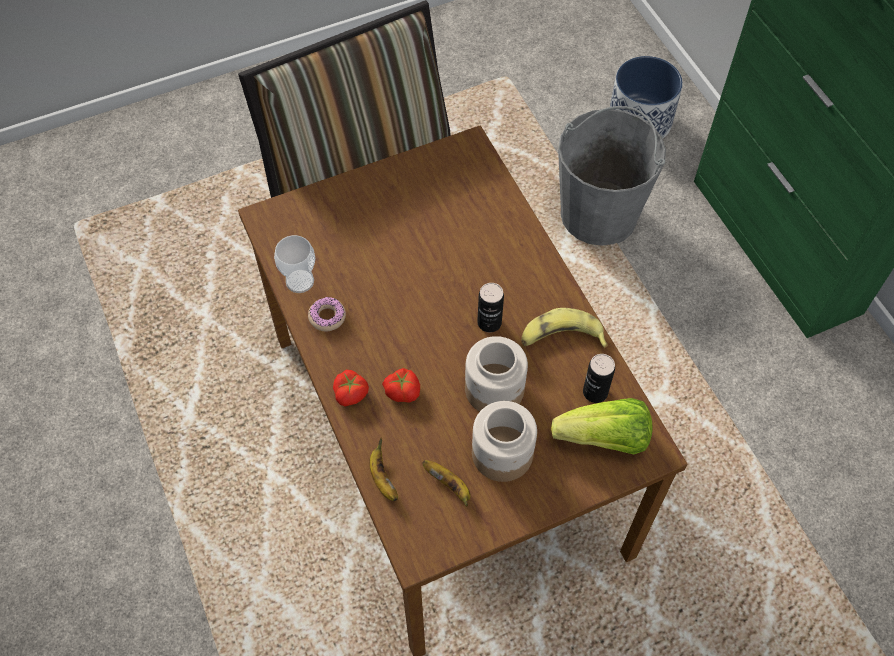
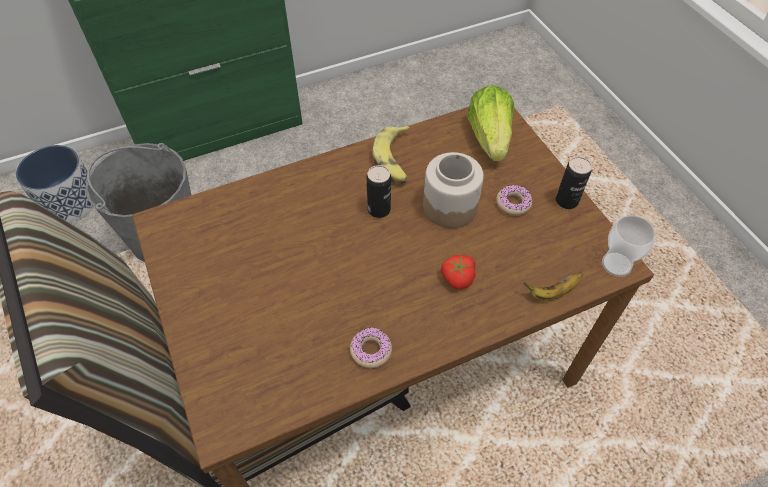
camera: 90 degrees left, 5 degrees down
cup [274,235,315,293] -> cup moved to [602,215,656,277]
tomato [333,370,369,406] -> none
banana [422,460,471,507] -> none
jar [472,401,537,482] -> donut [497,185,533,215]
can [583,354,615,403] -> can moved to [556,157,592,209]

